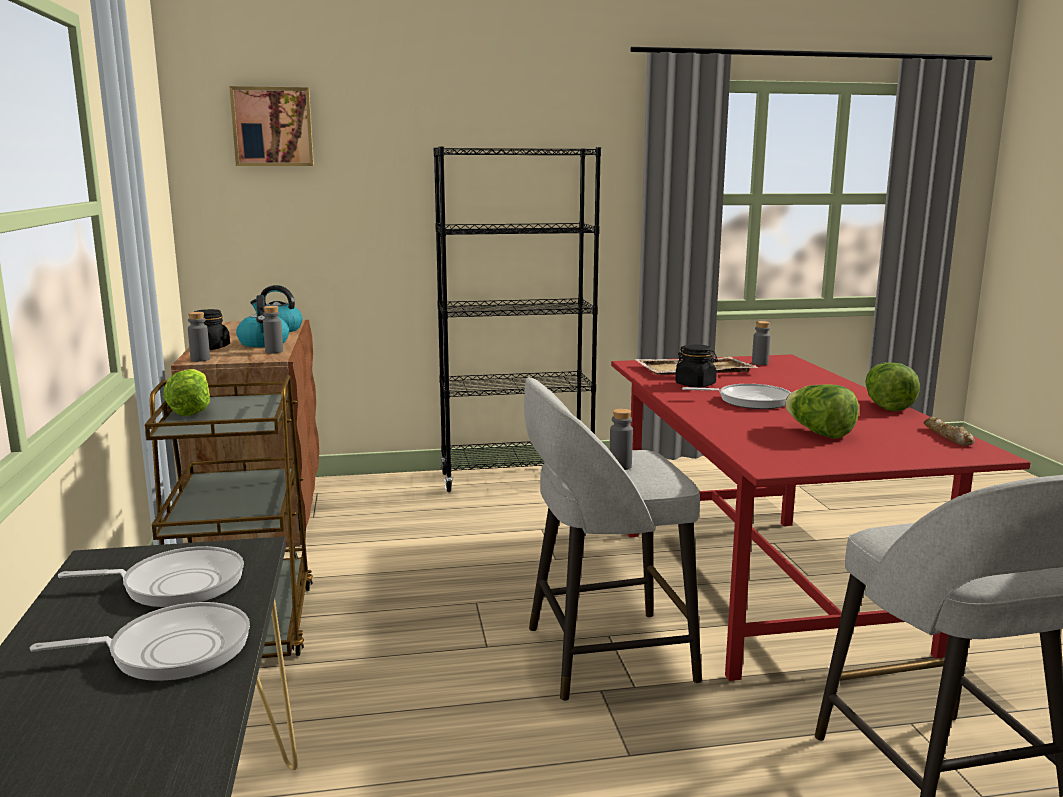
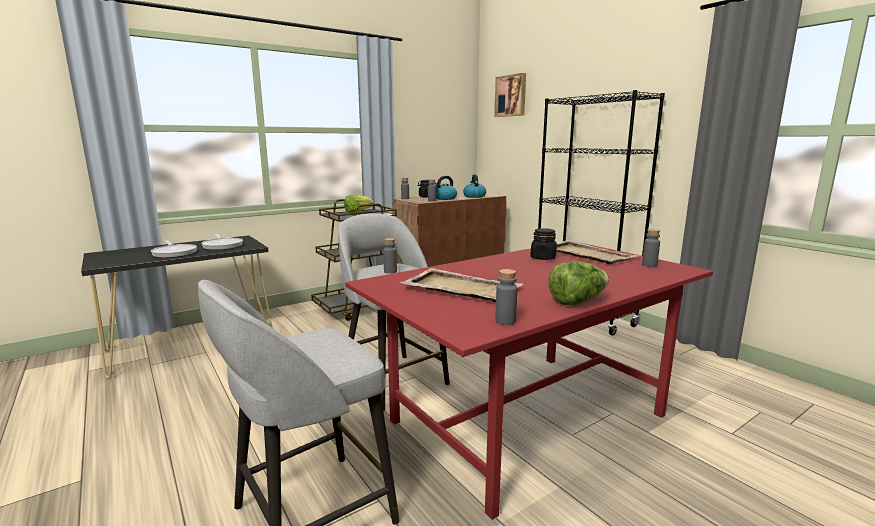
camera: 65 degrees right, 0 degrees up
frying pan [682,384,791,409] -> none
lettuce [785,385,859,439] -> beige tray [400,268,523,302]
bread [923,417,975,446] -> grey bottle [495,269,517,325]

